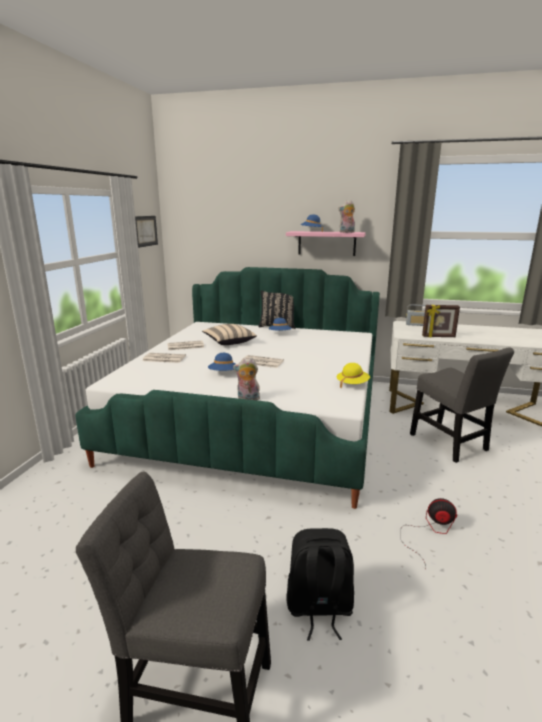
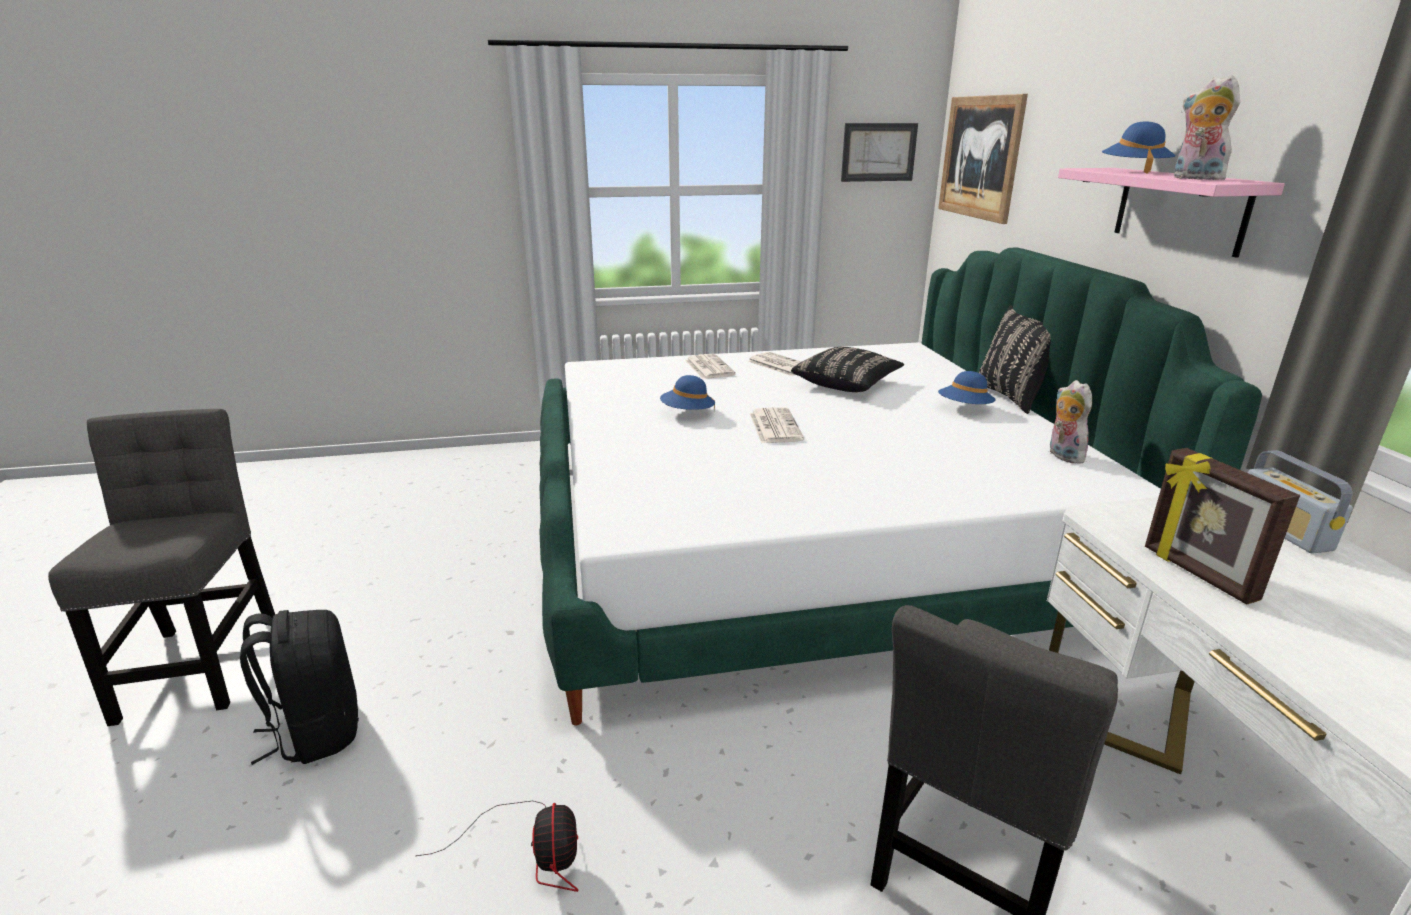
camera: 65 degrees right, 5 degrees up
beige pillow [202,324,257,345] -> black pillow [791,347,904,392]
plush toy [233,358,260,400] -> plush toy moved to [1050,380,1092,464]
yellow hat [336,363,370,388] -> none
none -> picture [938,94,1028,224]

